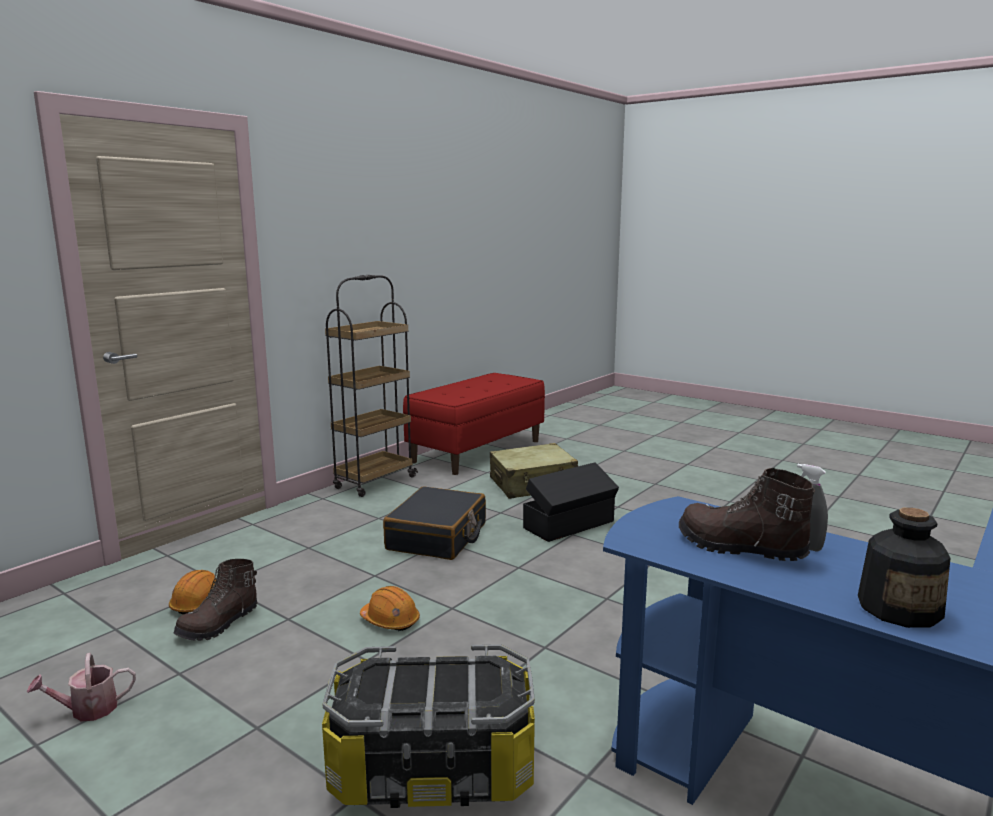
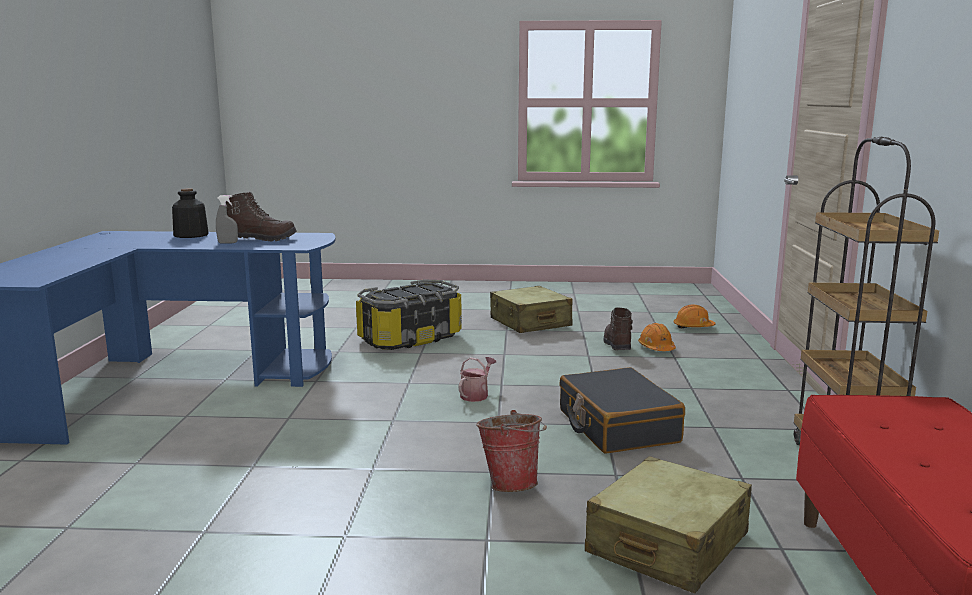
camera: 145 degrees right, 0 degrees up
watering can [27,653,136,721] -> watering can moved to [459,357,496,402]
orange hard hat [360,586,420,631] -> orange hard hat moved to [674,305,716,328]
black storage box [523,462,619,542] -> bucket [476,410,547,492]
none -> beige suitcase [490,286,573,333]

